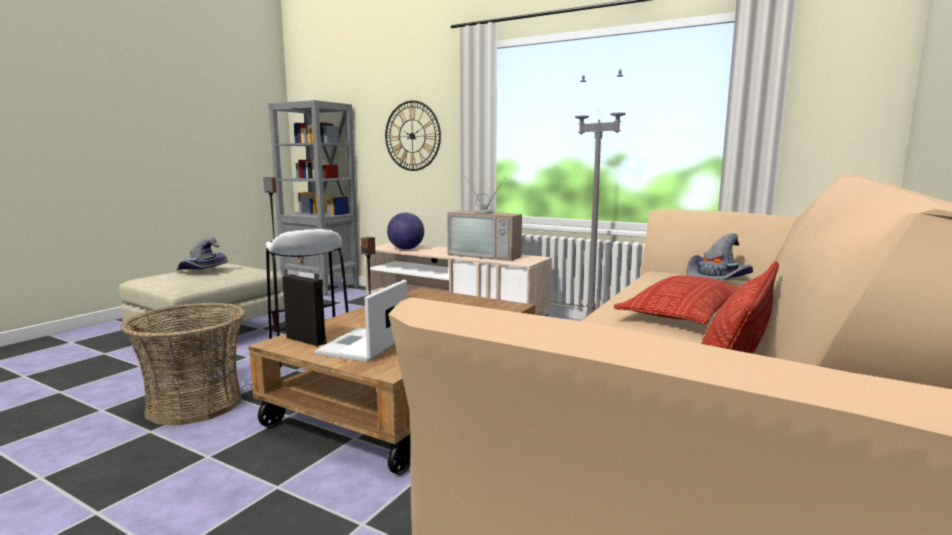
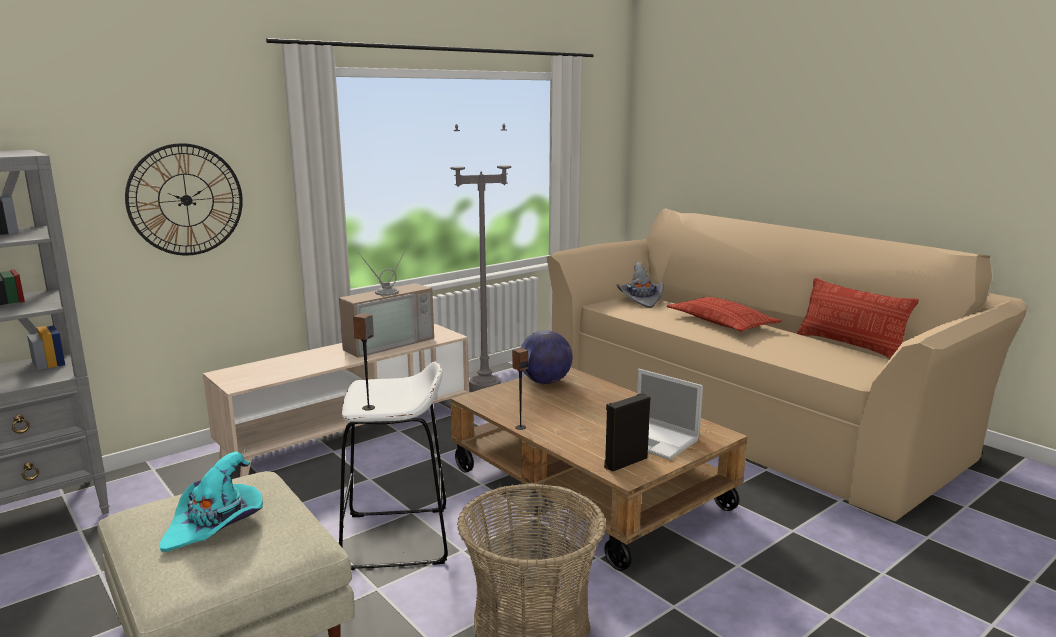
camera: 70 degrees left, 5 degrees up
grey hat [176,237,228,270] -> turquoise hat [159,452,263,552]
globe [387,213,424,250] -> globe moved to [521,330,572,384]

